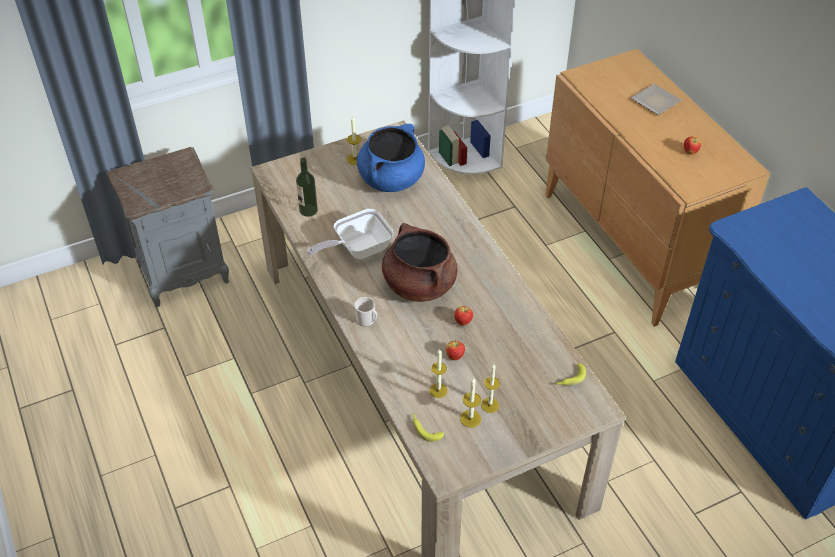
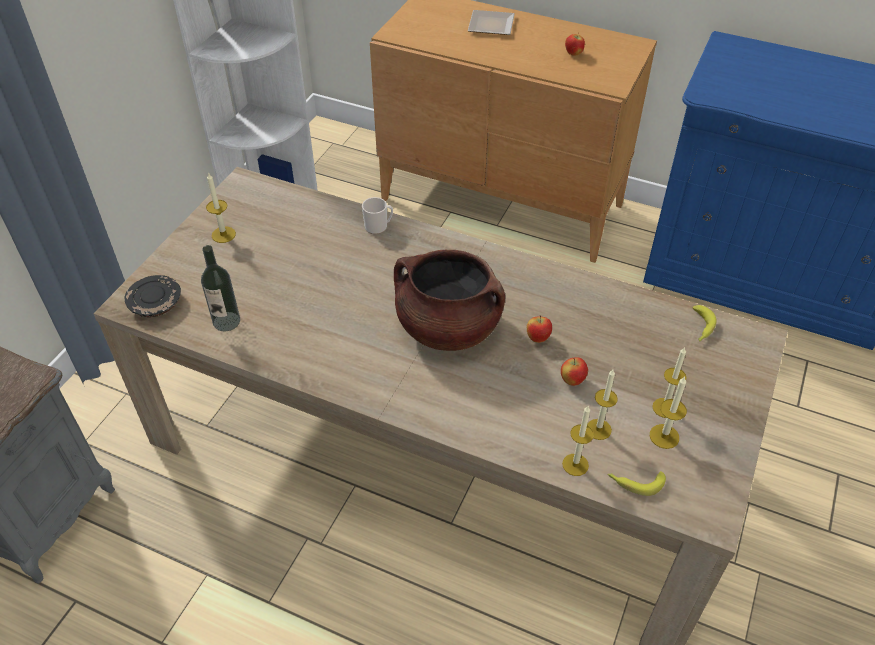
camera: 40 degrees left, 0 degrees up
frying pan [307,209,394,259] -> none
mug [355,297,377,327] -> mug moved to [362,197,393,234]
blue cooking pot [357,124,425,192] -> none
none -> black plate [125,275,181,317]
none -> candle [562,406,594,476]

